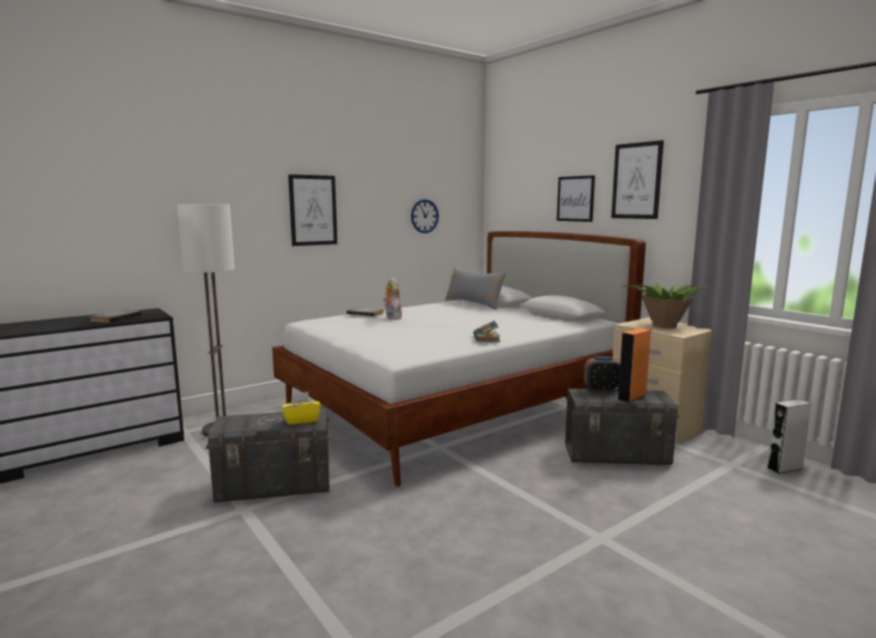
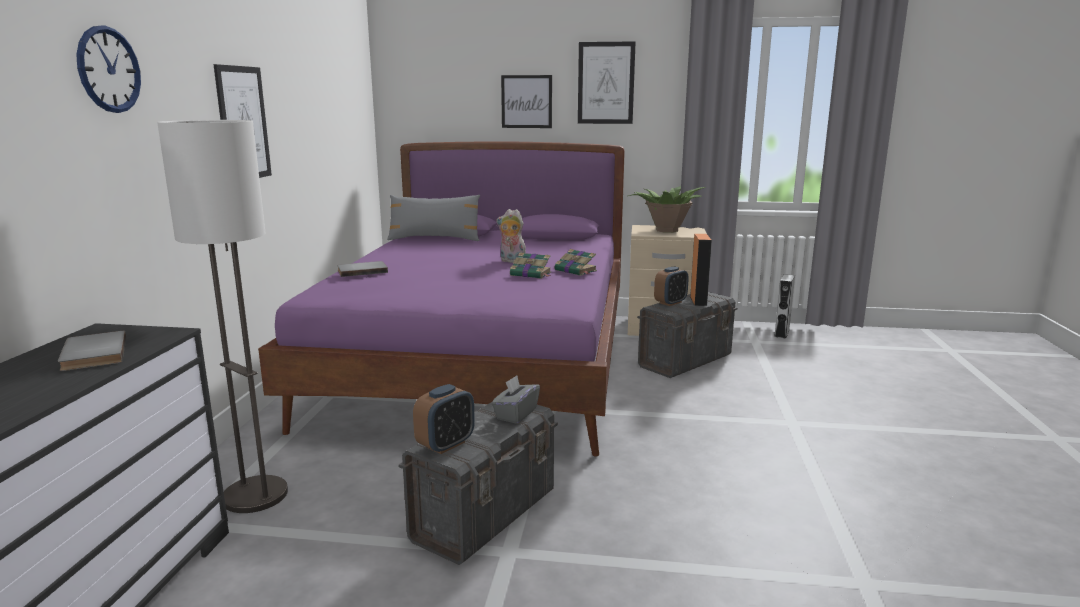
camera: 45 degrees left, 5 degrees up
white bed [272,231,646,487] -> purple bed [258,142,625,456]
yellow tissue box [282,392,321,425] -> grey tissue box [491,375,540,424]
plush toy [383,277,402,320] -> plush toy moved to [497,209,526,263]
wall clock [411,199,439,233] -> wall clock moved to [76,25,141,113]
none -> alarm clock [413,384,475,454]
none -> book [510,252,551,279]

